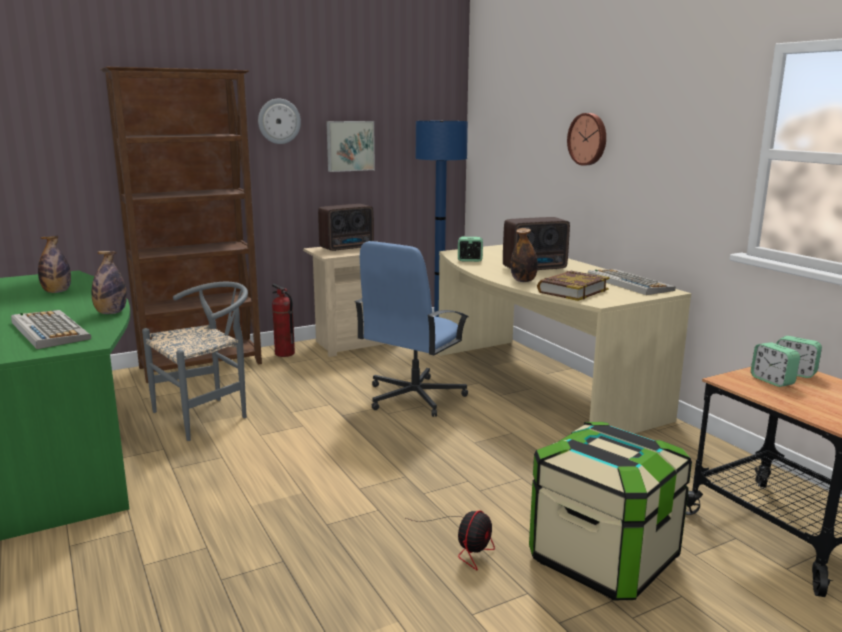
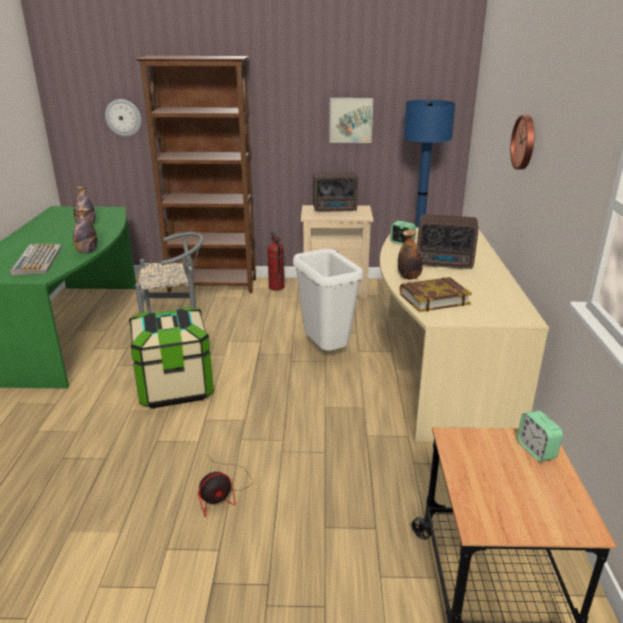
camera: 30 degrees right, 10 degrees up
wall clock [258,98,301,144] -> wall clock moved to [105,99,141,137]
blue office chair [355,241,469,417] -> white trash can [293,249,364,351]
storage box [529,422,692,600] -> storage box moved to [129,307,214,408]
keyboard [588,269,676,295] -> none
alarm clock [751,342,800,387] -> none

